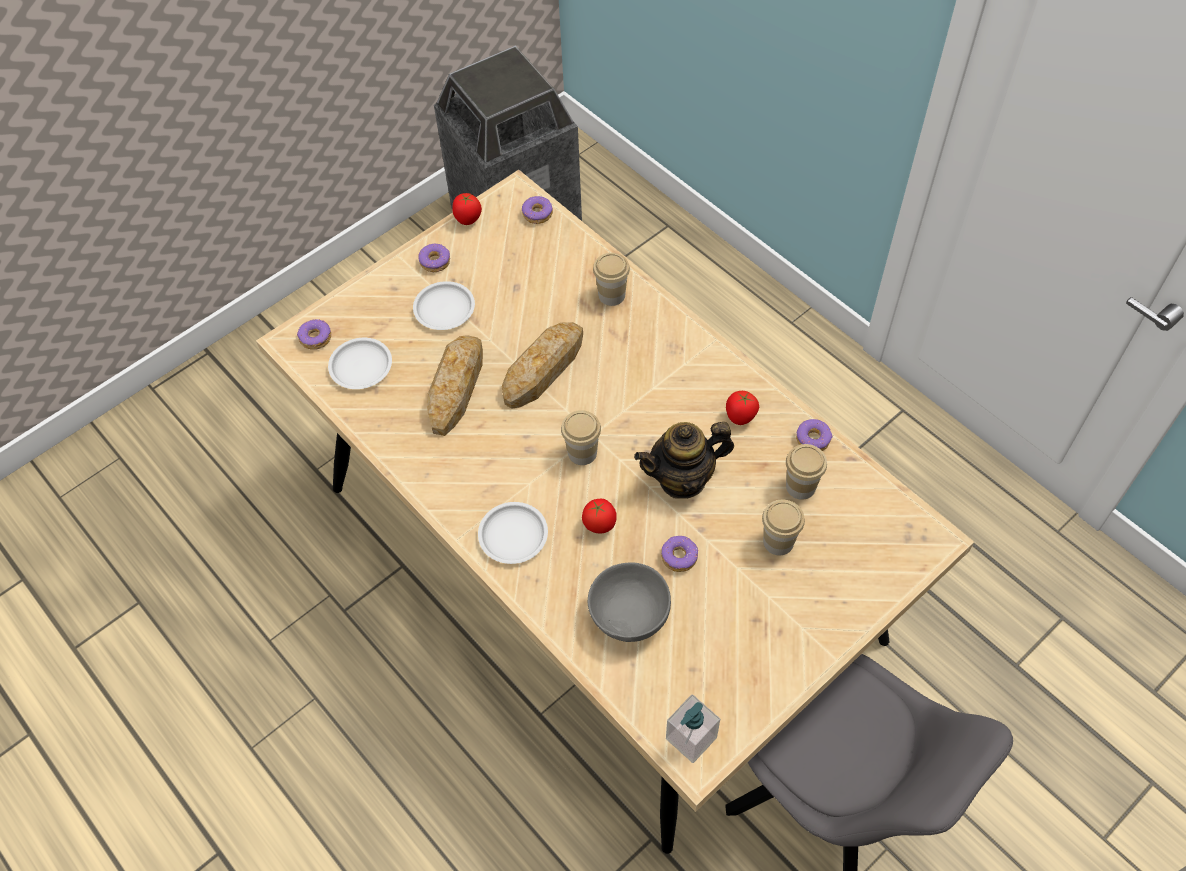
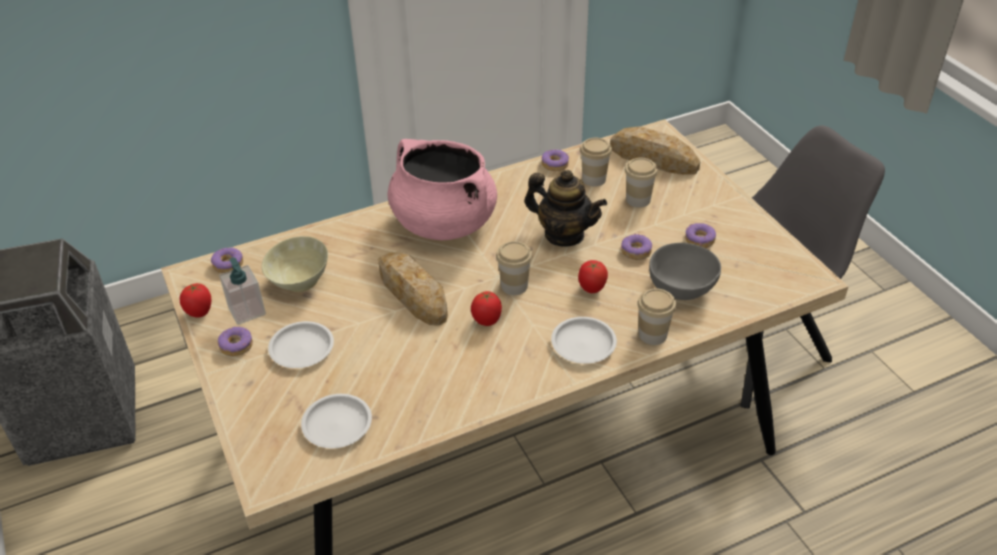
camera: 75 degrees left, 15 degrees down
donut [297,319,331,350] -> donut moved to [685,223,716,248]
bread [427,335,483,436] -> bread moved to [610,126,700,174]
cup [593,253,630,306] -> cup moved to [637,288,676,345]
teapot [634,422,734,499] -> teapot turned 60 degrees counterclockwise [524,170,607,247]
soap dispenser [666,694,720,763] -> soap dispenser moved to [219,257,266,325]
tomato [726,391,759,425] -> tomato moved to [471,291,502,326]
none -> beige bowl [262,236,328,292]
none -> pink cooking pot [387,139,497,240]

